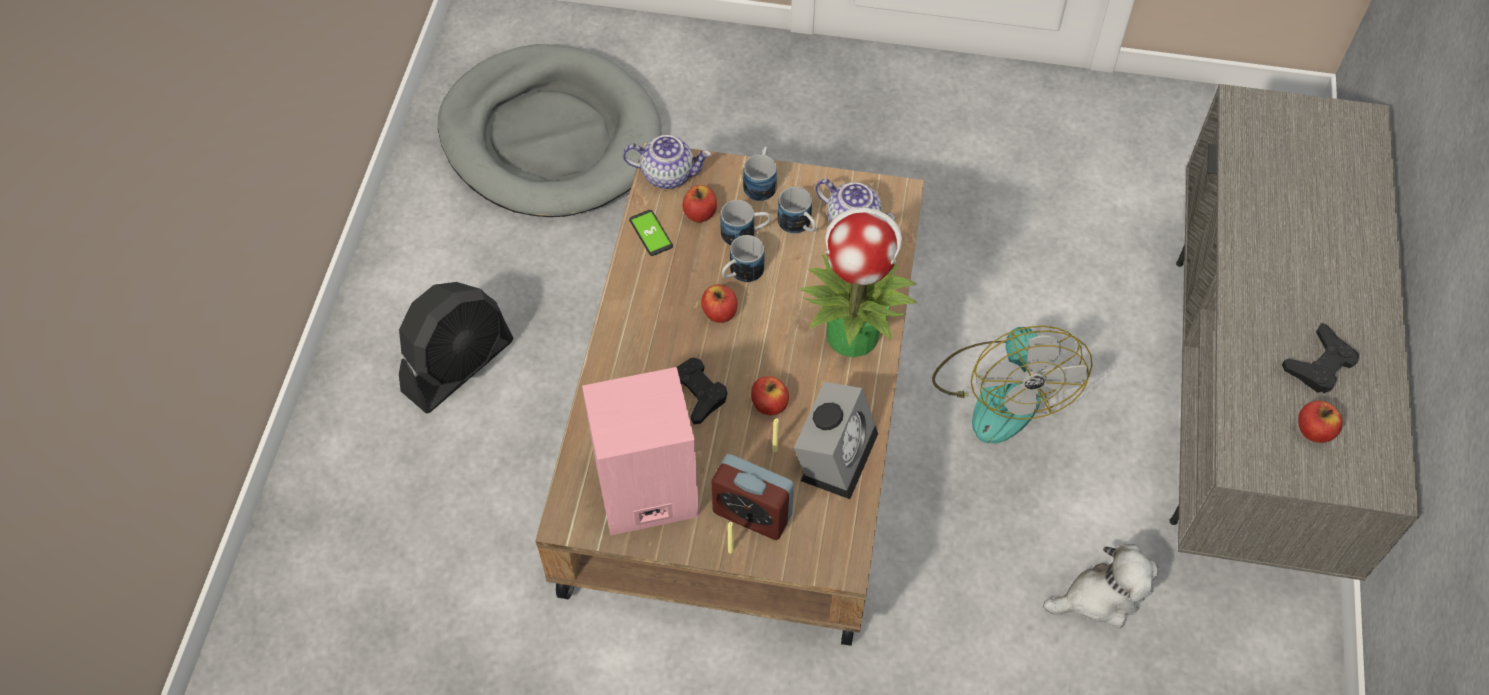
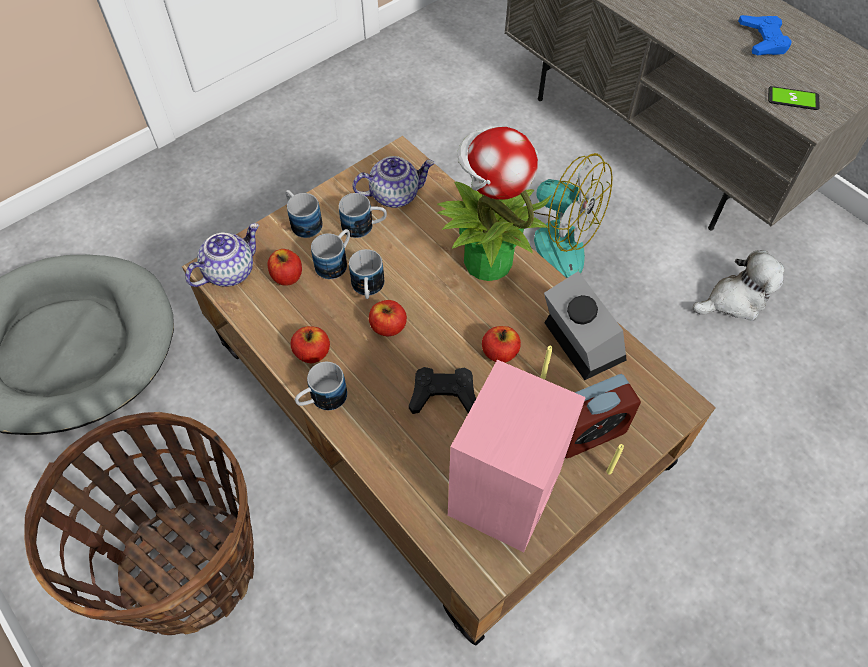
camera: 50 degrees left, 0 degrees up
black fan [399,282,514,414] -> basket [24,412,254,635]
phone [629,210,673,256] -> phone moved to [768,86,820,110]
plush toy [1043,544,1160,628] -> plush toy turned 45 degrees clockwise [692,250,784,321]
black game controller [1282,323,1359,393] -> blue game controller [738,15,792,55]
apple [1298,401,1343,443] -> apple moved to [291,326,330,363]
none -> mug [295,362,347,410]

